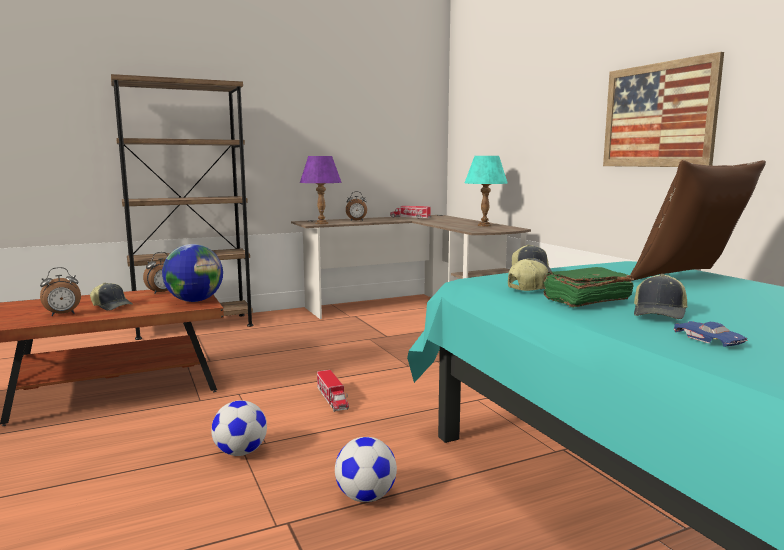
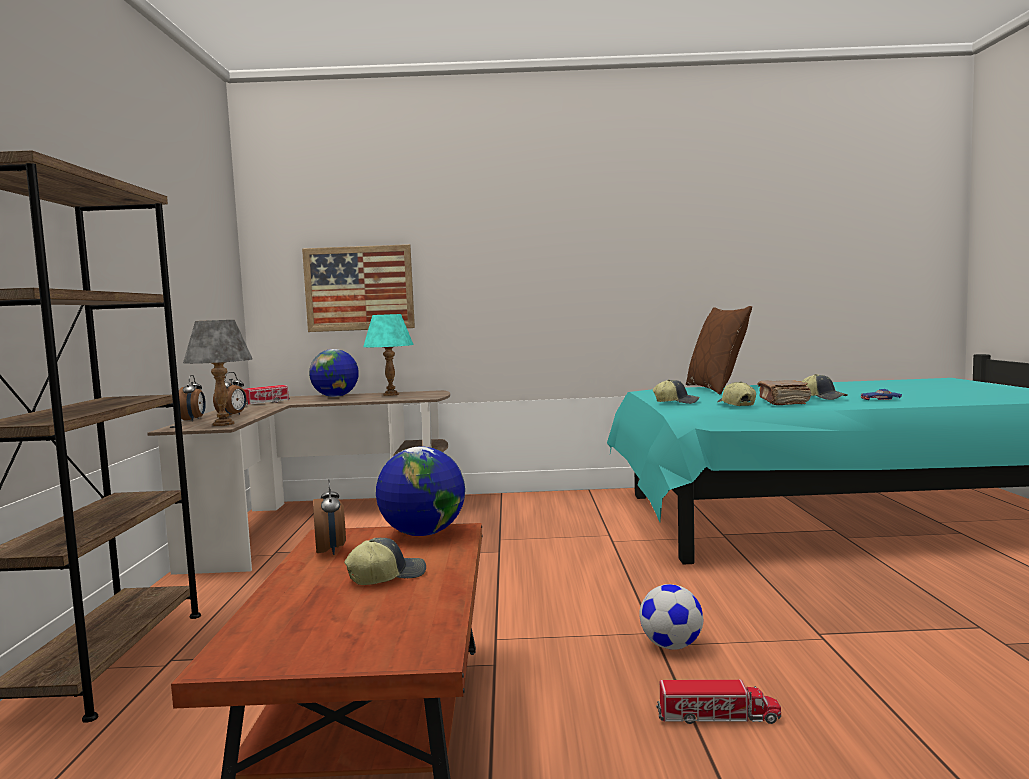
camera: 65 degrees left, 5 degrees down
alarm clock [40,267,81,316] -> alarm clock moved to [179,375,206,421]
purple table lamp [300,156,342,224] -> grey table lamp [183,320,253,426]
toy truck [317,370,349,412] -> toy truck moved to [656,680,781,724]
football [335,437,397,502] -> none
green book [543,267,634,308] -> brown book [758,380,811,405]
picture [603,52,724,167] -> picture moved to [302,244,415,332]
none -> globe [309,349,359,397]

